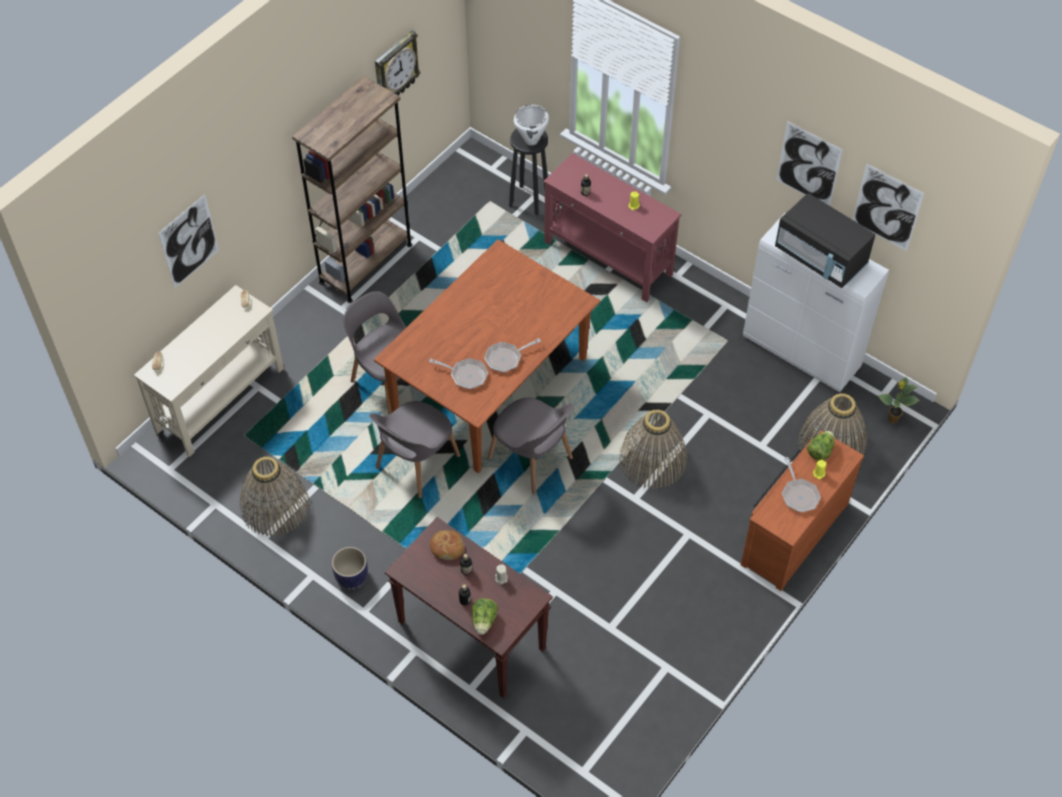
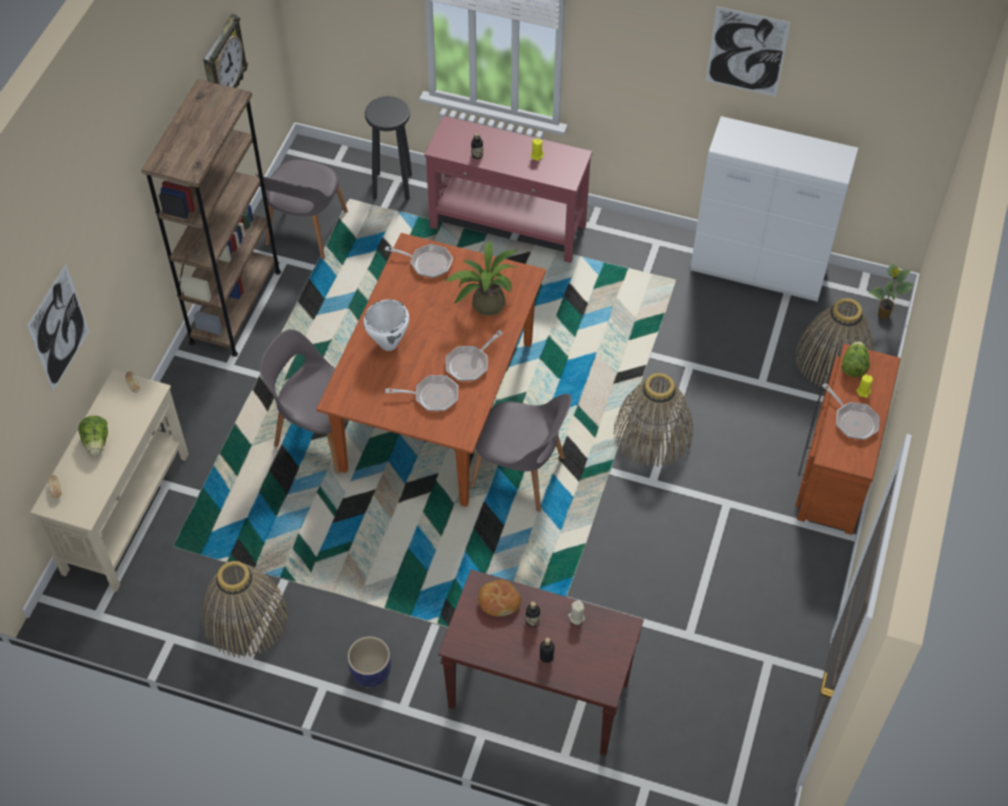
camera: 20 degrees left, 0 degrees up
grey chair [369,401,460,498] -> grey chair moved to [255,160,348,260]
lettuce [472,598,498,635] -> lettuce moved to [78,416,108,455]
white cooking pot [514,105,549,145] -> white cooking pot moved to [363,299,409,351]
black microwave [775,193,875,288] -> none
picture [853,164,924,251] -> none
none -> frying pan [385,244,453,278]
none -> potted plant [444,240,518,316]

